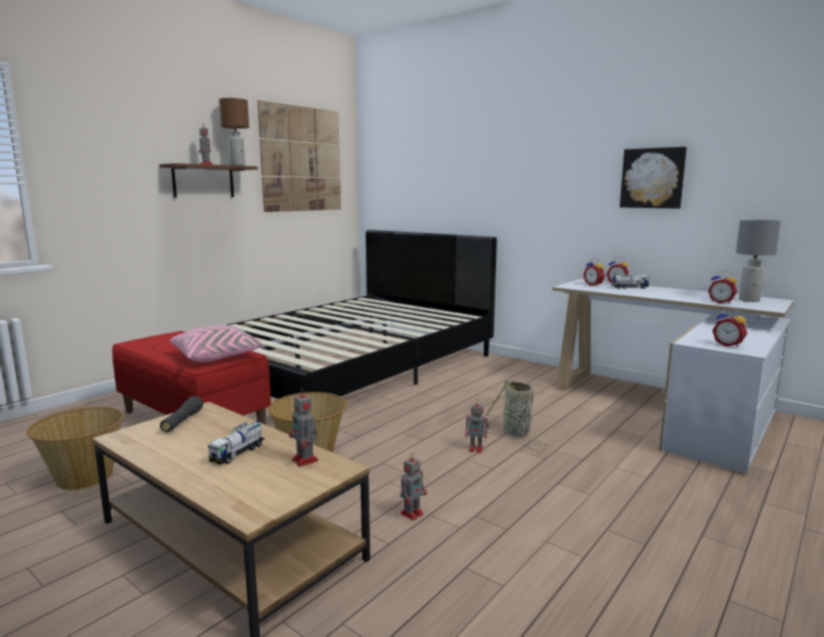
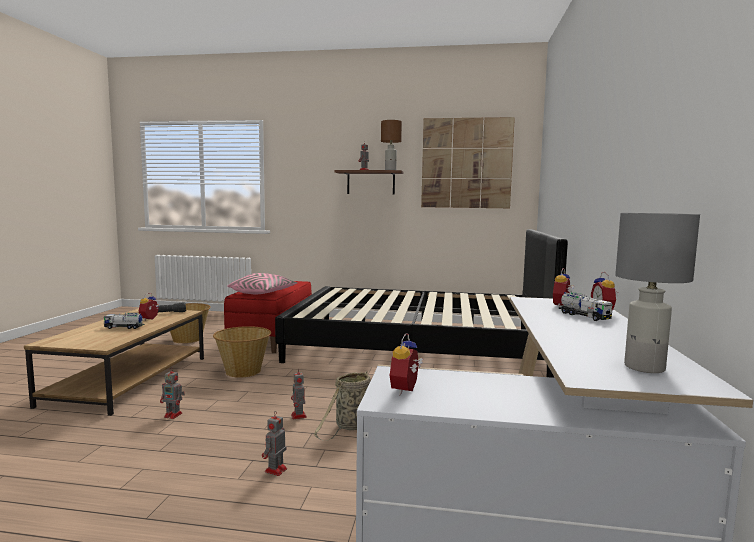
camera: 60 degrees right, 5 degrees down
toy robot [289,388,319,467] -> toy robot moved to [262,412,287,476]
picture [620,147,687,209] -> none
alarm clock [708,271,737,304] -> alarm clock moved to [138,293,159,321]

